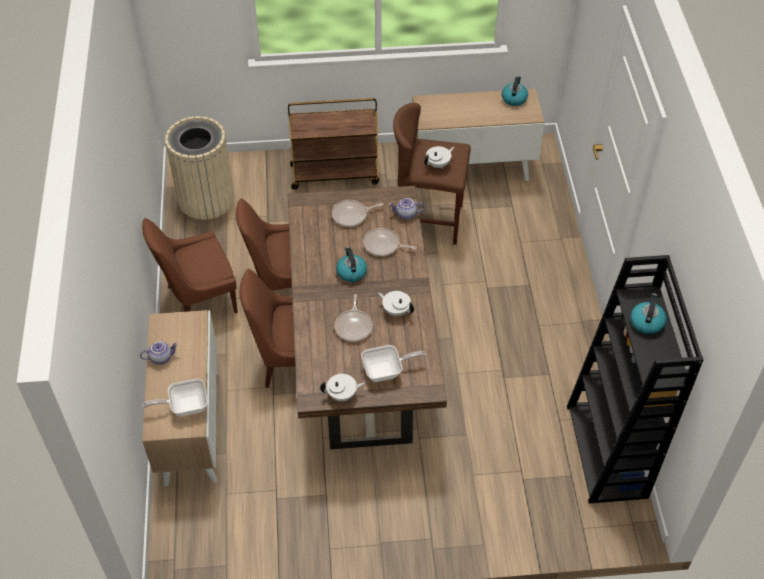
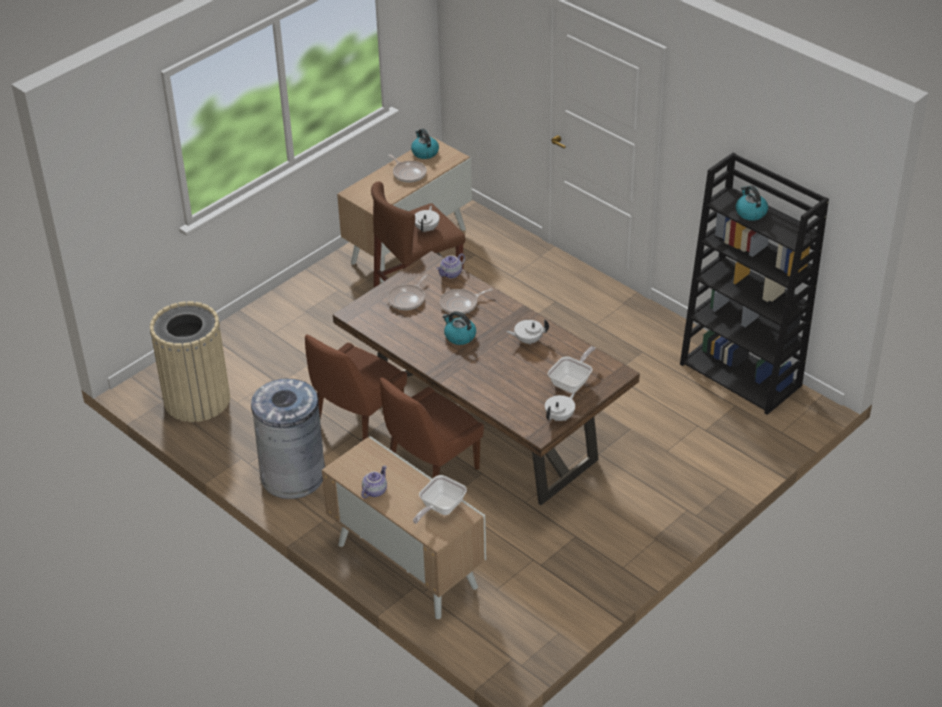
camera: 40 degrees left, 10 degrees down
brown chair [142,218,238,313] -> grey trash can [251,379,325,499]
brown cart [288,98,379,190] -> none
frying pan [334,294,373,342] -> frying pan moved to [388,154,427,182]

